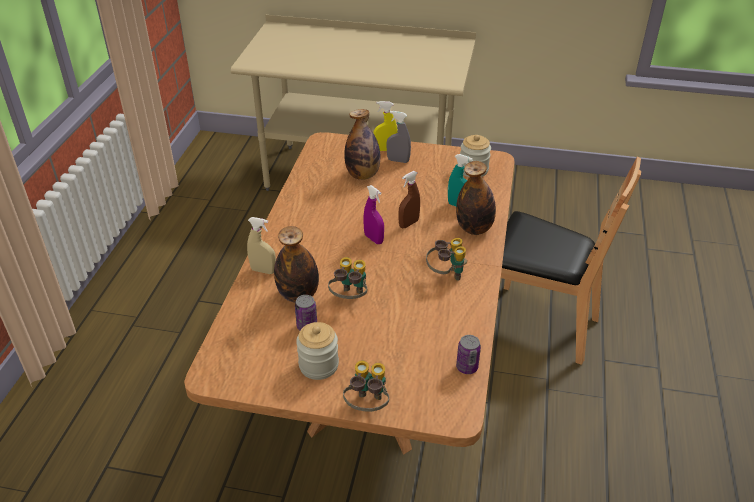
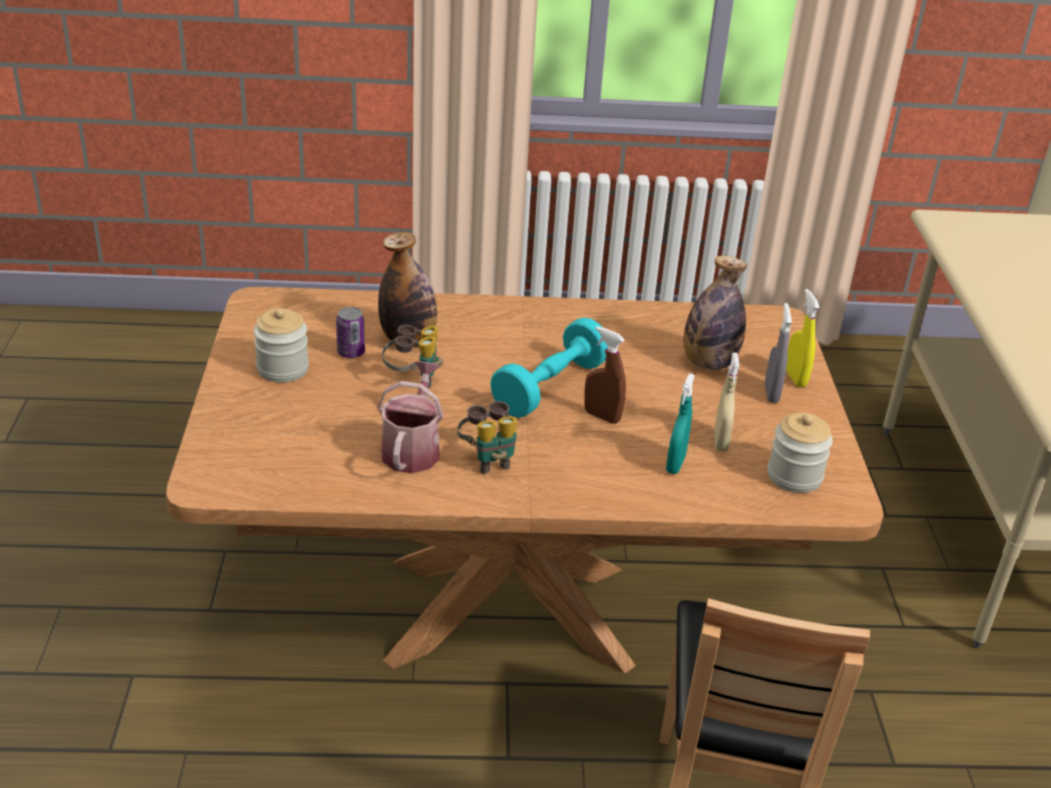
camera: 75 degrees right, 5 degrees down
beige spray bottle [247,217,276,274] -> beige spray bottle moved to [714,353,739,452]
binoculars [343,360,389,412] -> none
purple spray bottle [363,185,384,244] -> turquoise dumbbell [490,317,608,418]
bottle [456,161,496,235] -> none
can [456,335,481,374] -> none
none -> watering can [378,361,444,473]

